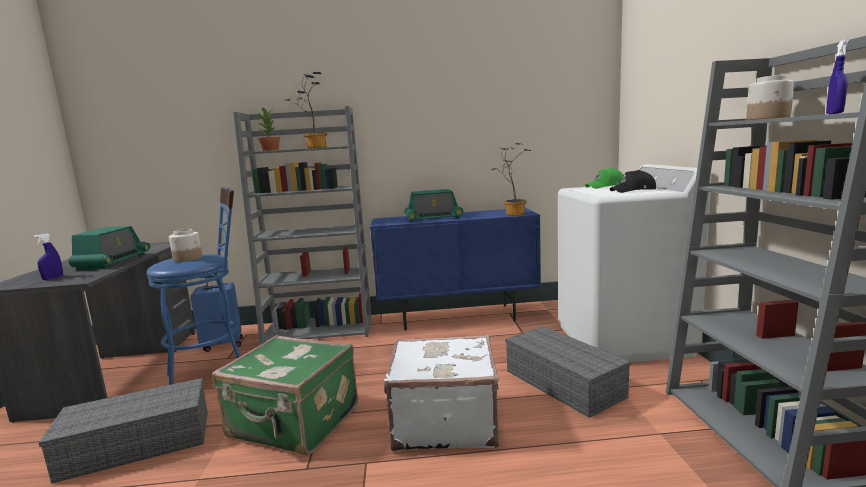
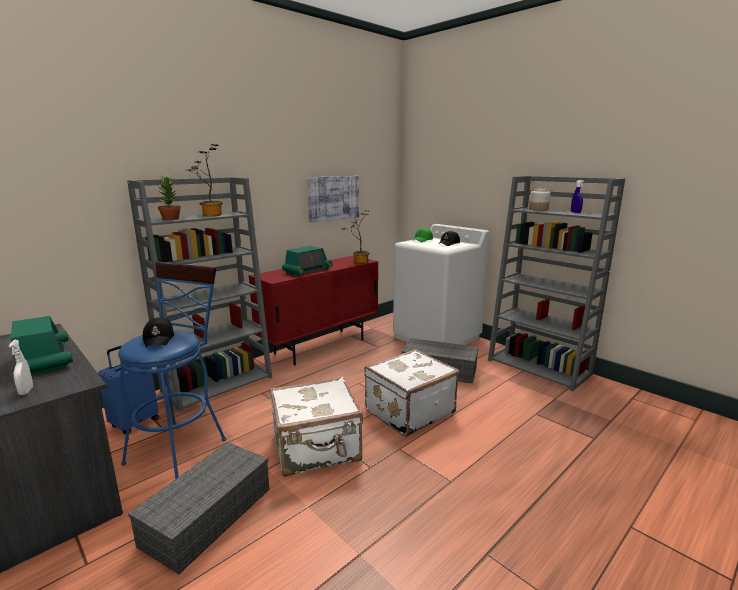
camera: 40 degrees left, 5 degrees up
blue spray bottle [34,233,63,280] -> white spray bottle [9,340,33,395]
jar [169,229,202,262] -> black cap [143,317,174,347]
green suitcase [212,335,358,455] -> white suitcase [270,377,363,477]
blue cabinet [370,208,541,330] -> red cabinet [248,256,378,366]
none -> picture [307,176,359,222]

